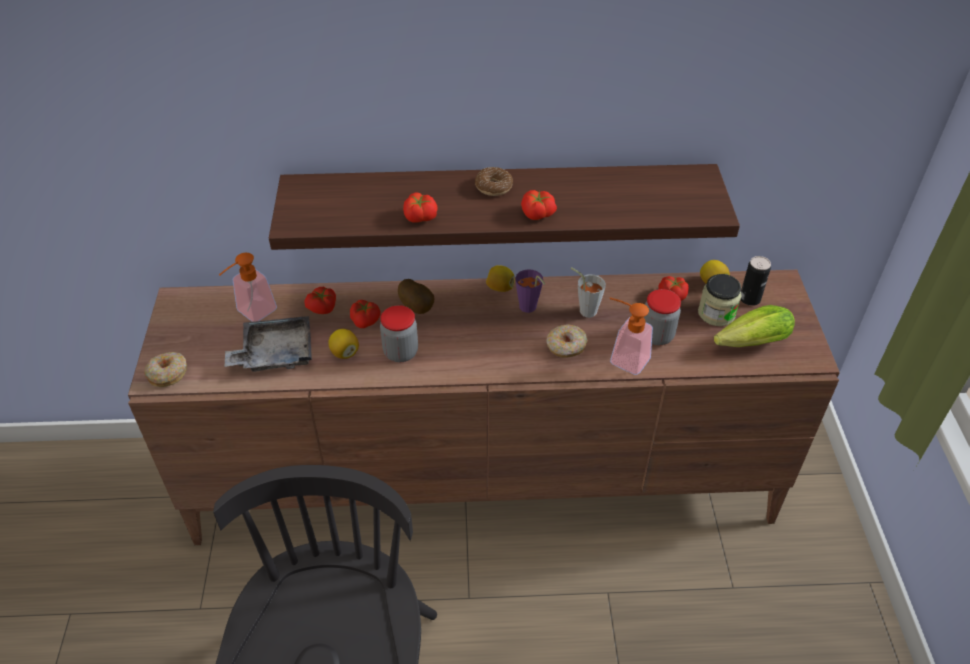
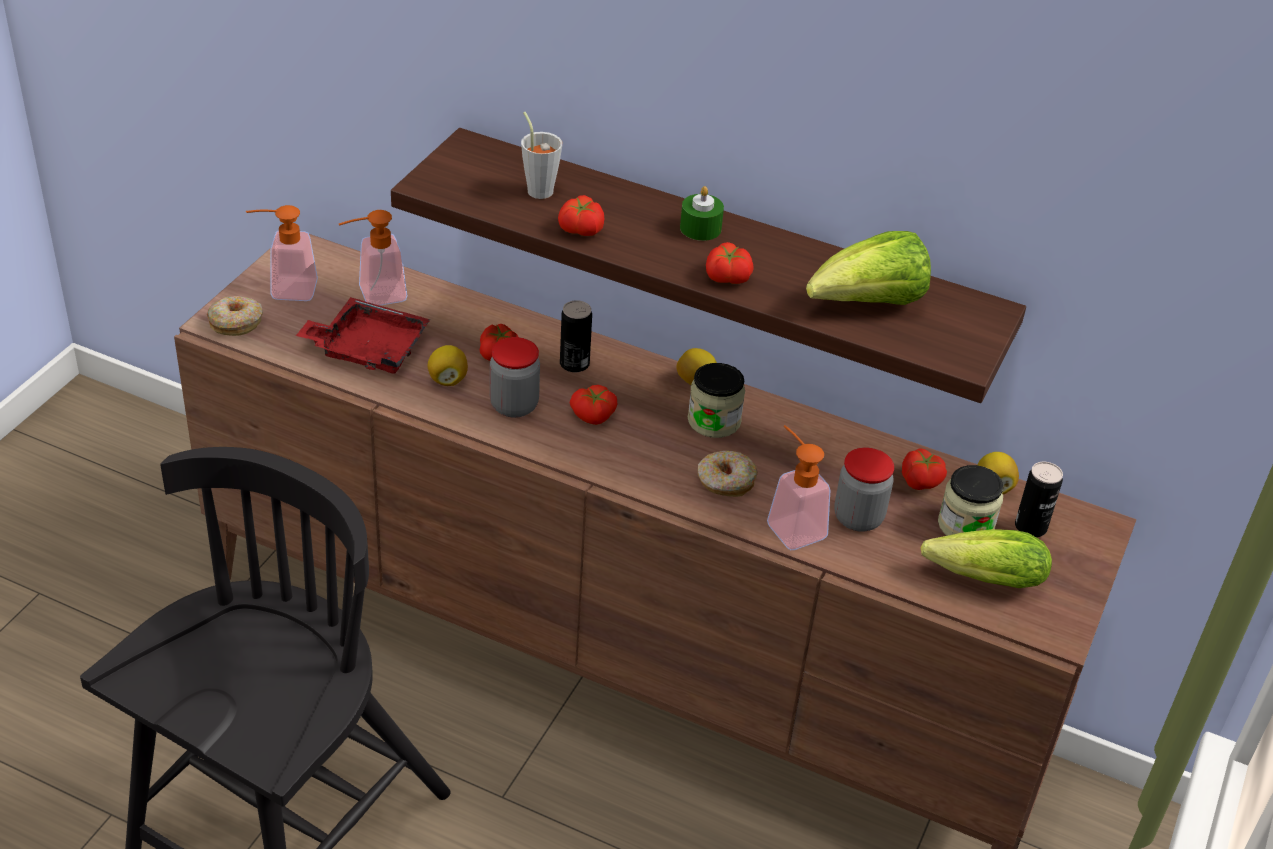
camera: 25 degrees right, 5 degrees down
grey tray [225,316,312,372] -> red tray [296,297,430,374]
tomato [304,287,336,314] -> tomato moved to [570,385,617,425]
potato [398,279,435,314] -> can [560,300,592,372]
donut [475,167,513,196] -> green candle [680,186,724,241]
purple cup [515,269,545,313] -> jar [688,363,745,438]
grey cup [571,267,606,318] -> grey cup moved to [521,112,562,199]
none -> soap dispenser [246,205,318,301]
none -> lettuce [806,231,931,305]

